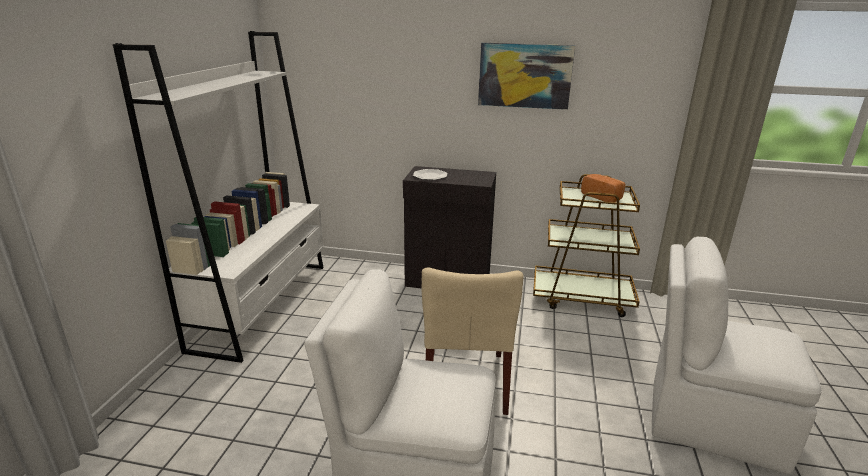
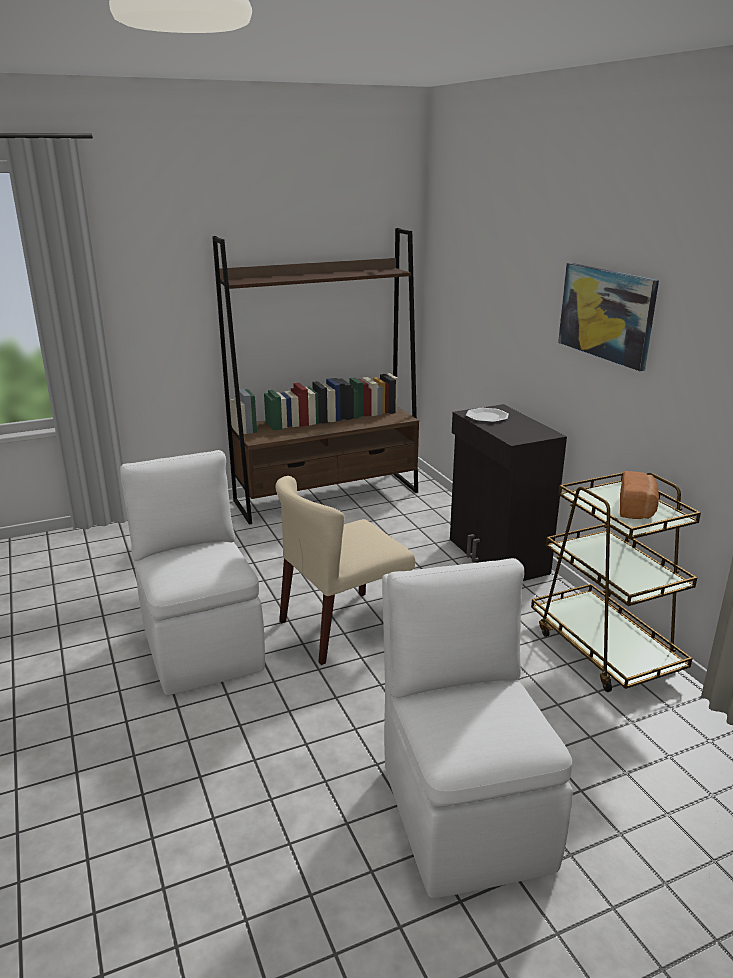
camera: 55 degrees right, 0 degrees up
white bookcase [113,31,324,363] -> brown bookcase [212,228,419,524]

